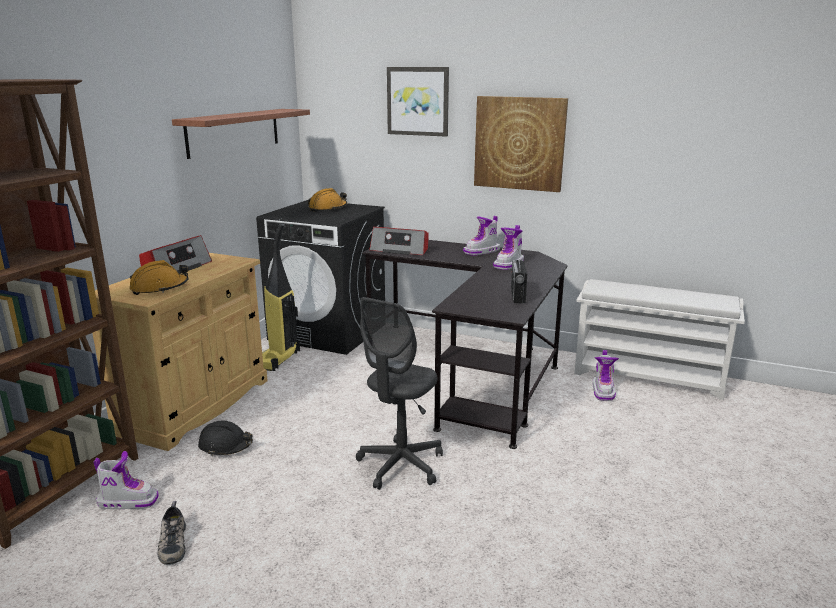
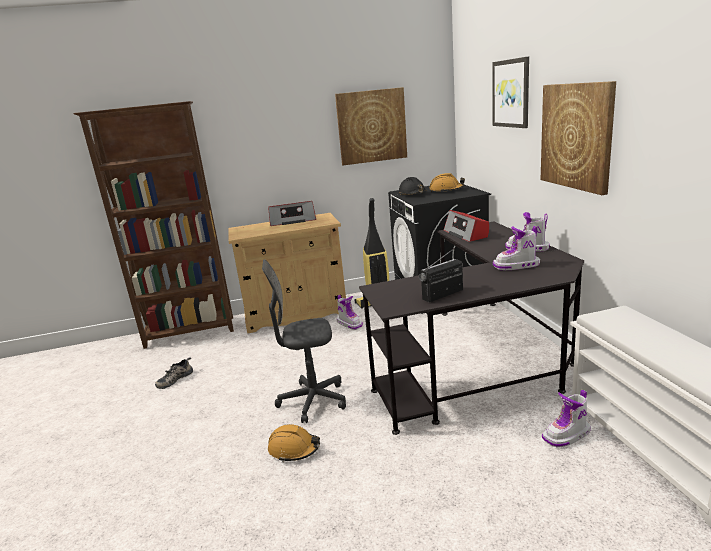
camera: 55 degrees right, 0 degrees up
boot [94,451,159,509] -> boot moved to [336,295,363,330]
orange hard hat [129,260,189,295] -> orange hard hat moved to [268,424,320,462]
shelf [172,109,310,159] -> picture [335,87,407,165]
black hard hat [198,421,253,456] -> black hard hat moved to [398,177,427,195]

